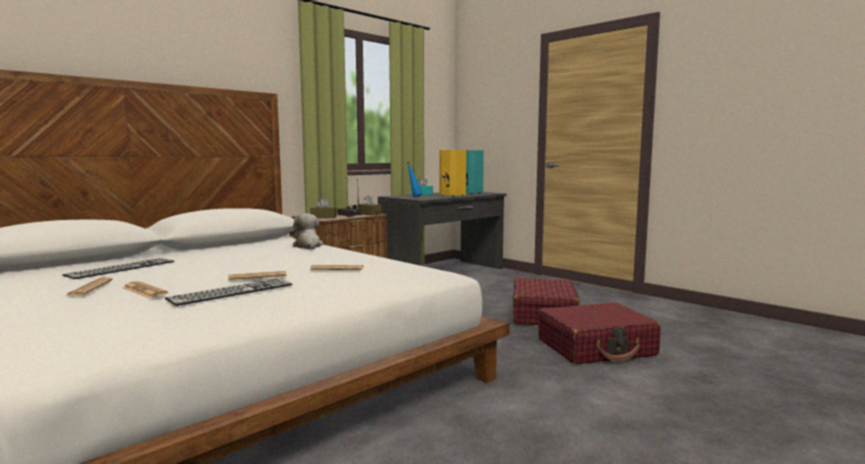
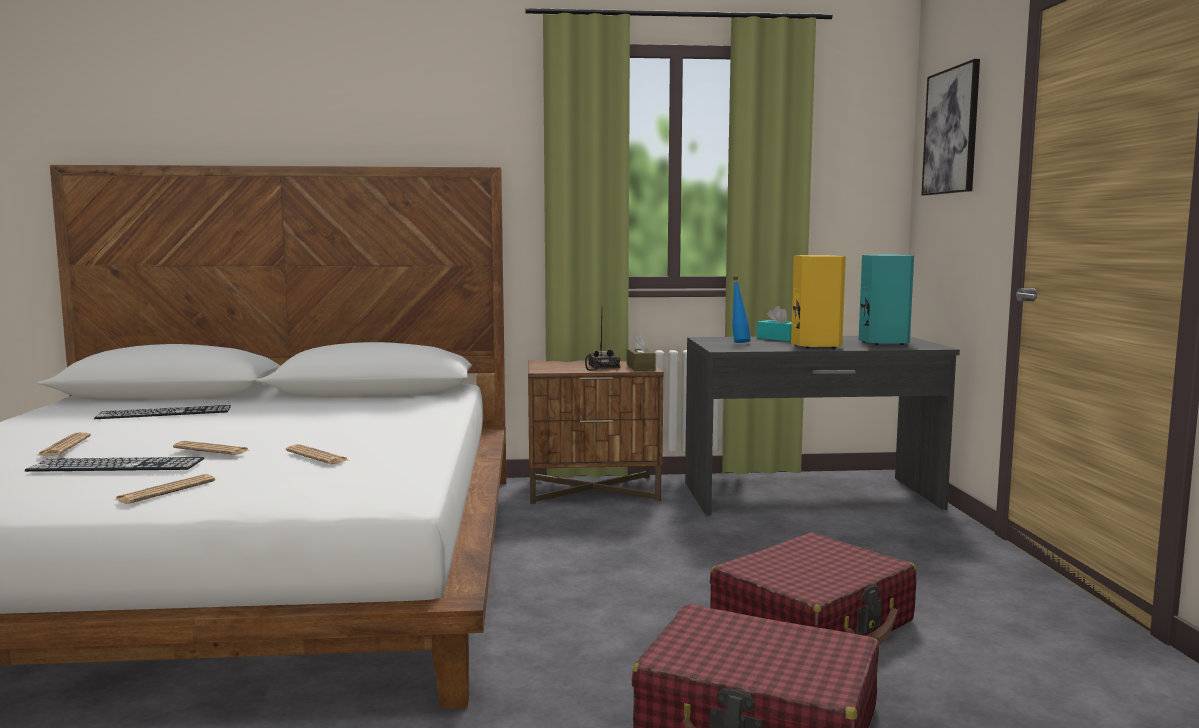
camera: 40 degrees right, 0 degrees up
newspaper [66,277,113,296] -> newspaper moved to [115,474,215,504]
plush toy [290,213,323,250] -> none
brown tissue box [310,197,337,218] -> none
none -> picture [921,59,980,196]

